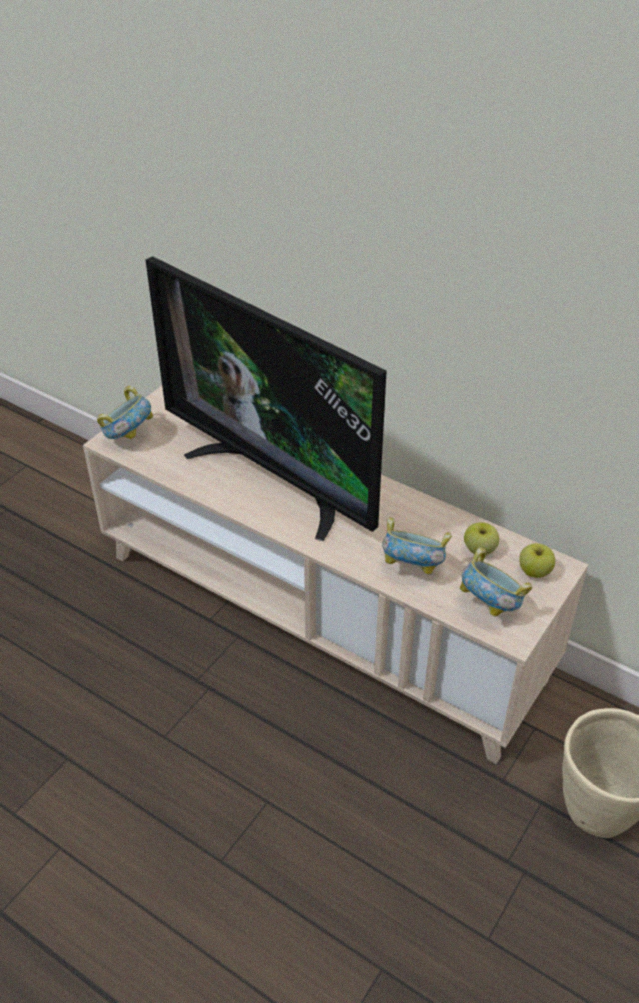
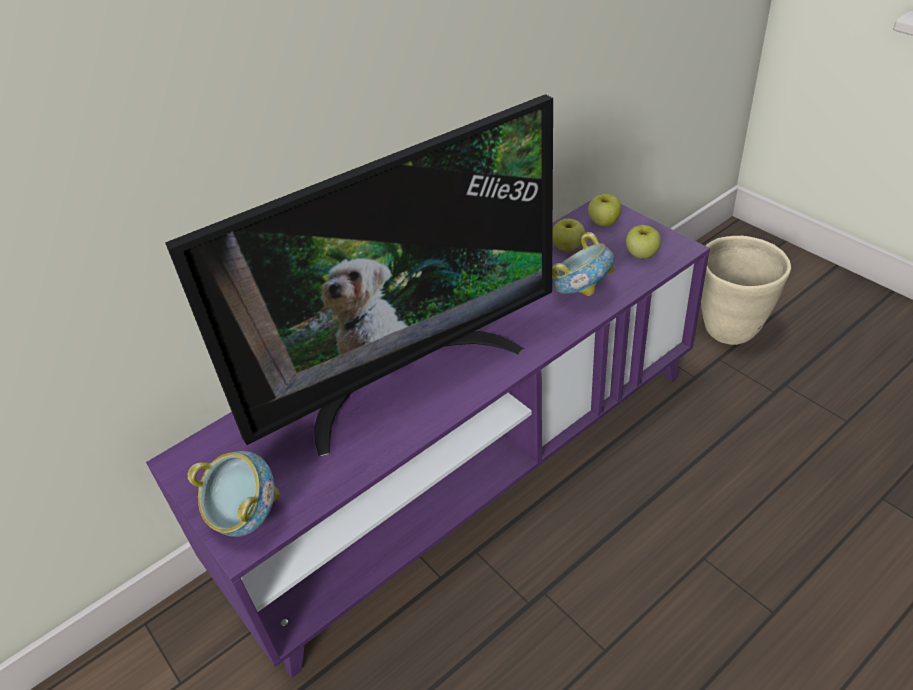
camera: 70 degrees left, 0 degrees up
beige tv stand [83,386,588,764] -> purple tv stand [146,200,710,678]
bowl [460,547,532,617] -> apple [626,225,661,259]

